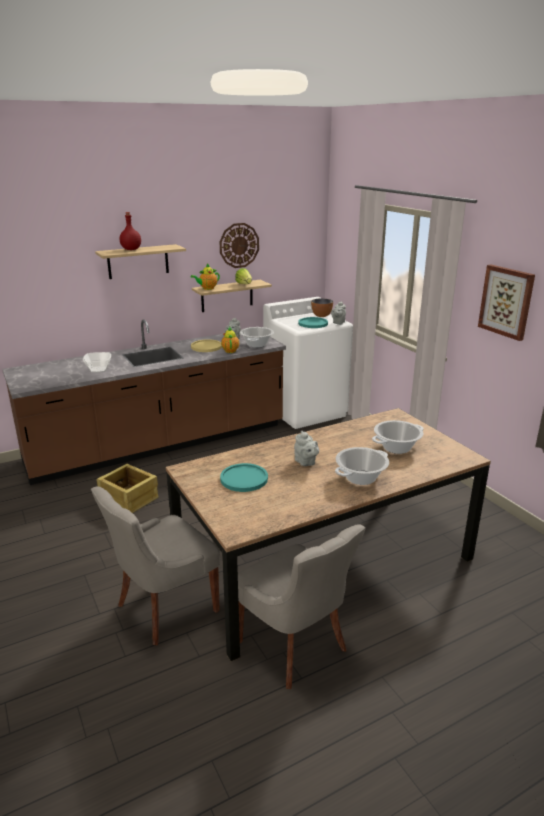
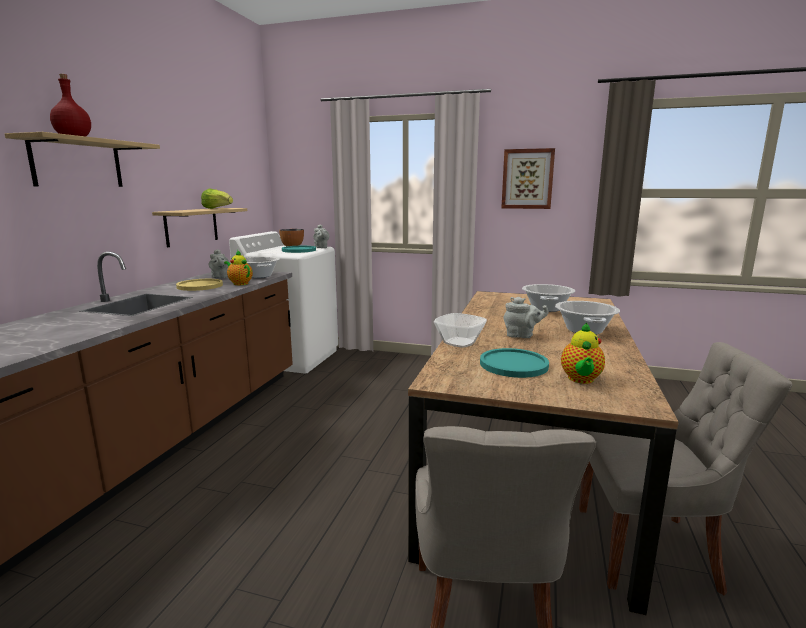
camera: 45 degrees left, 10 degrees down
bowl [83,352,111,373] -> bowl moved to [434,313,487,348]
crate [96,464,158,513] -> none
teapot [191,264,220,290] -> teapot moved to [561,322,605,384]
wall clock [219,223,259,268] -> none

